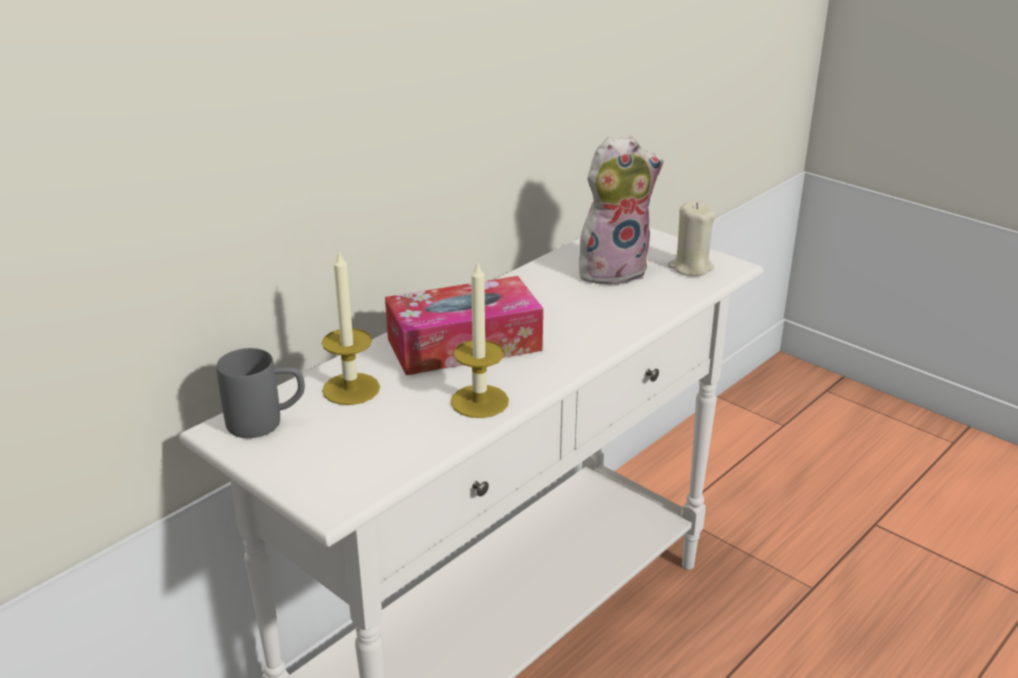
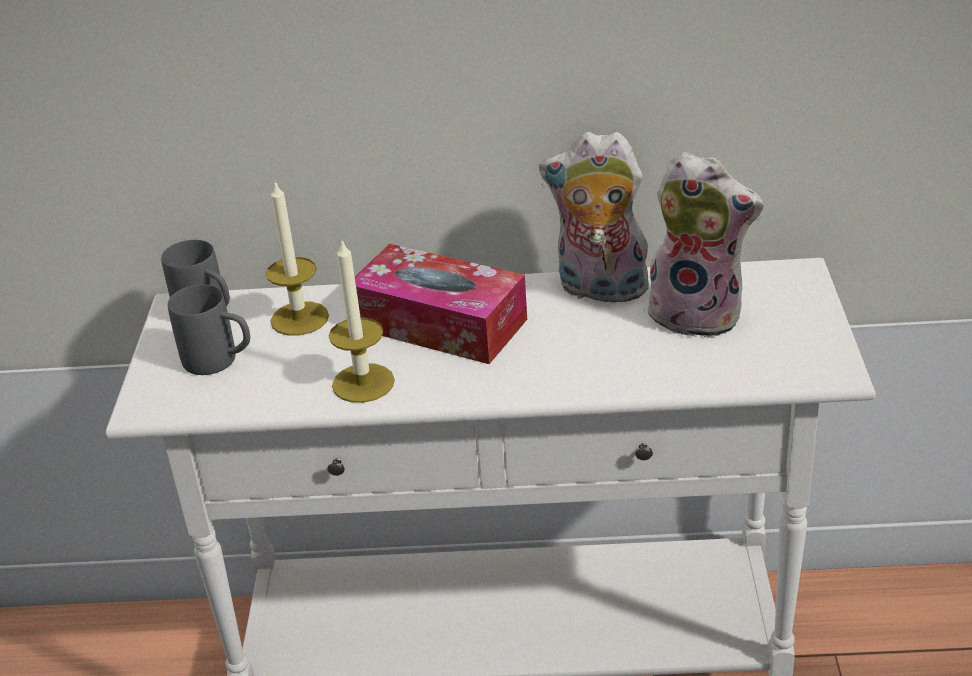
camera: 50 degrees right, 5 degrees up
beige candle [668,201,715,276] -> none
none -> grey mug [168,284,250,375]
none -> plush toy [539,132,649,303]

